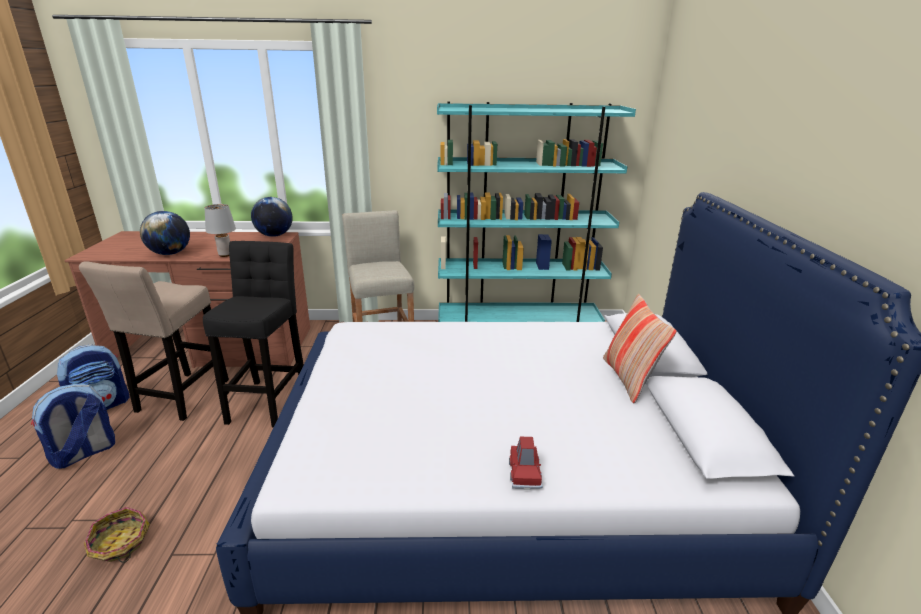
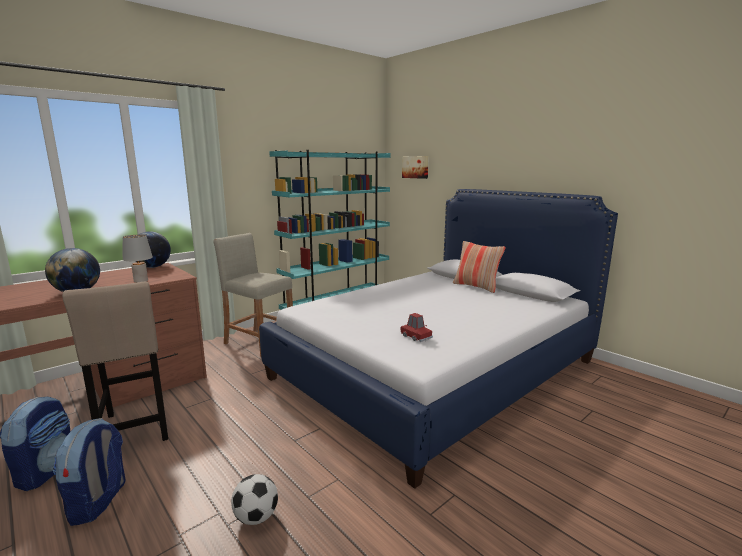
camera: 40 degrees left, 10 degrees down
basket [84,507,150,563] -> football [231,474,278,525]
black stool [203,241,304,428] -> none
red toy car [509,437,543,490] -> red toy car moved to [401,313,433,342]
none -> picture [402,156,429,179]

